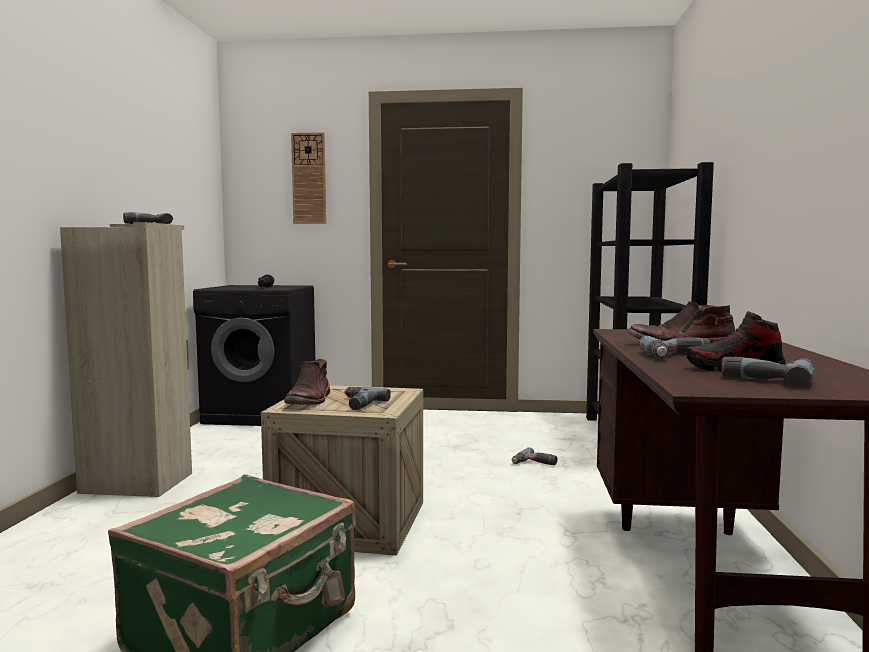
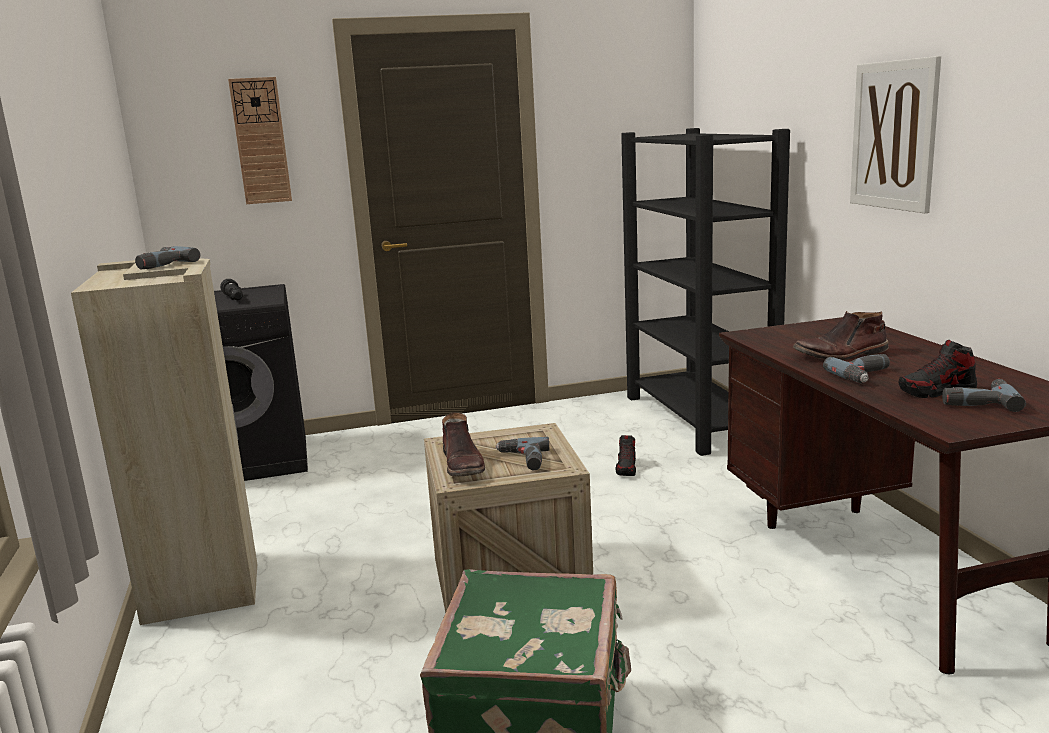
camera: 20 degrees left, 10 degrees up
power drill [512,448,558,465] -> shoe [615,435,636,476]
none -> picture [850,56,941,213]

